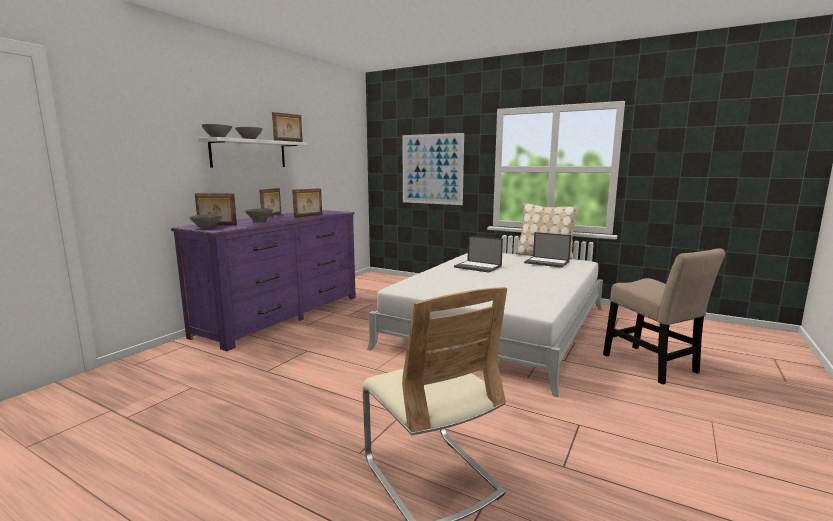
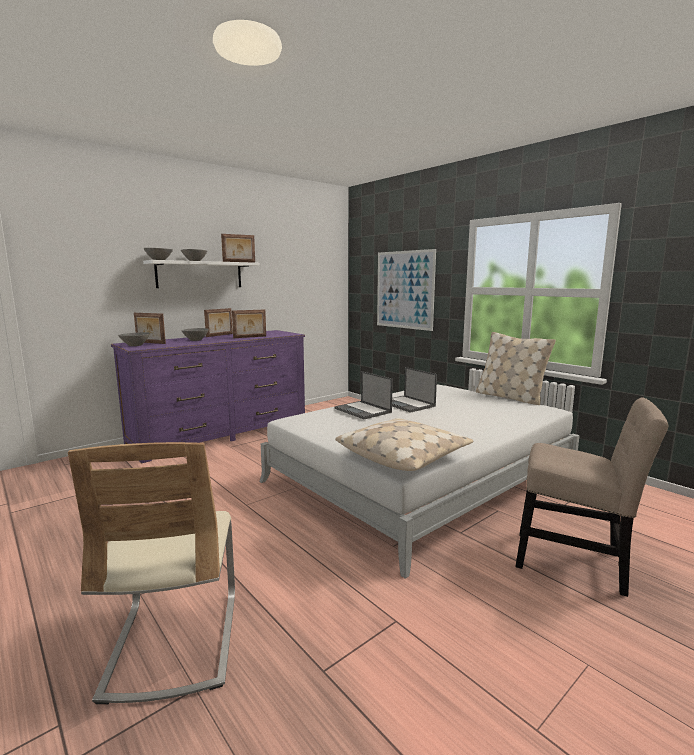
camera: 20 degrees right, 0 degrees up
laptop [524,232,571,268] -> laptop moved to [334,371,393,419]
beige chair [603,248,725,385] -> beige chair turned 60 degrees counterclockwise [516,397,669,597]
none -> beige pillow [335,418,474,471]

